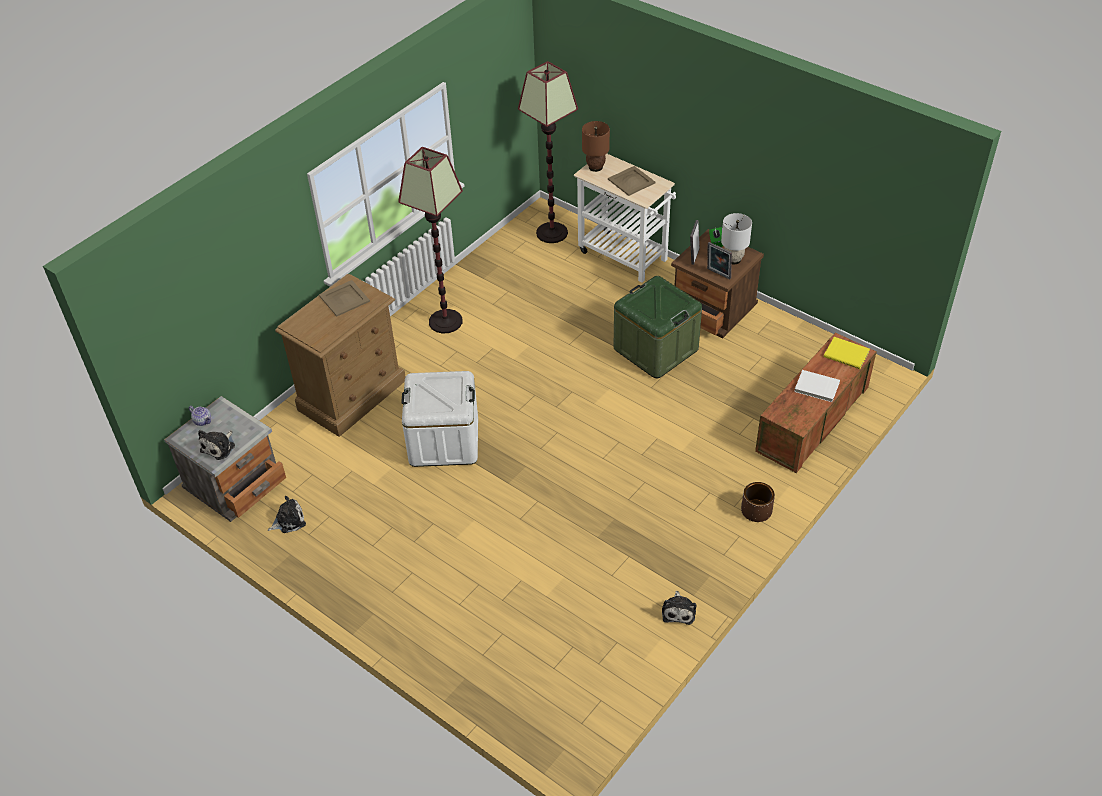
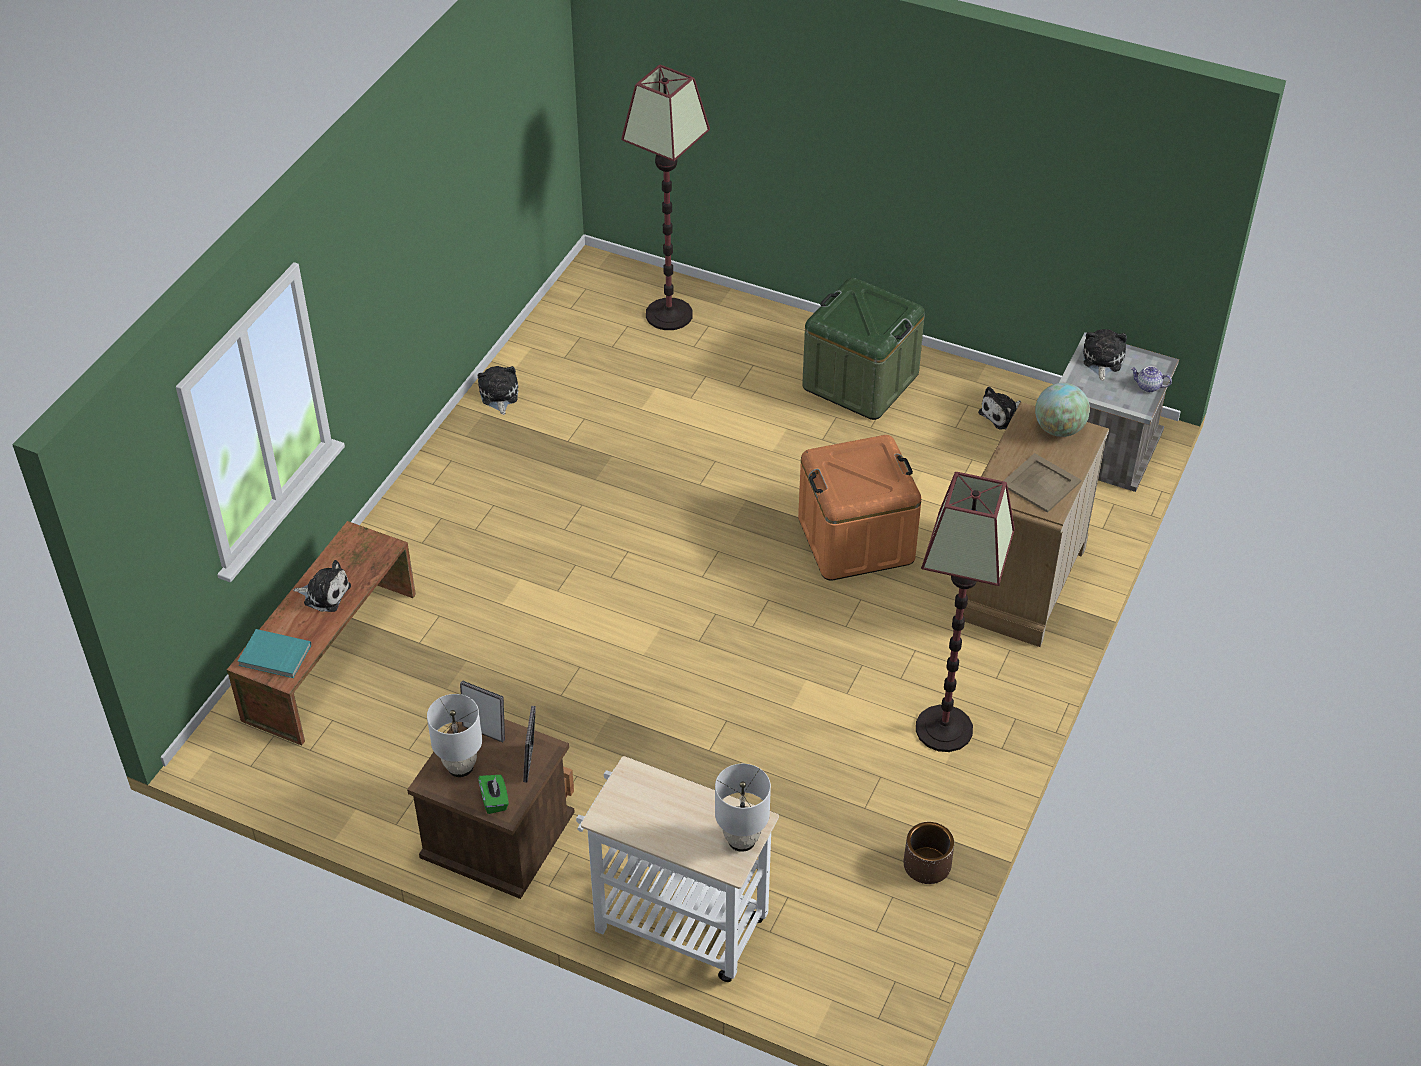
camera: 165 degrees right, 0 degrees up
white storage box [401,371,478,467] -> orange storage box [798,435,922,581]
floor lamp [518,61,578,243] -> floor lamp moved to [621,65,710,330]
brown table lamp [582,121,610,172] -> white table lamp [715,764,771,852]
beige tray [608,166,655,196] -> none
green storage box [614,276,702,378] -> green storage box moved to [802,278,925,420]
brown planter [741,482,775,522] -> brown planter moved to [904,822,954,884]
white book [794,370,840,402] -> plush toy [293,560,351,612]
yellow book [824,337,870,369] -> turquoise book [238,629,311,678]
none -> globe [1035,383,1090,437]

